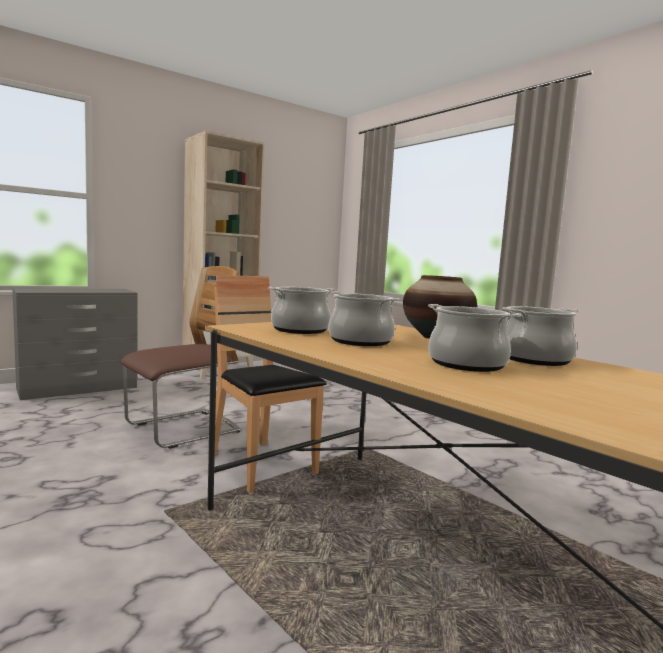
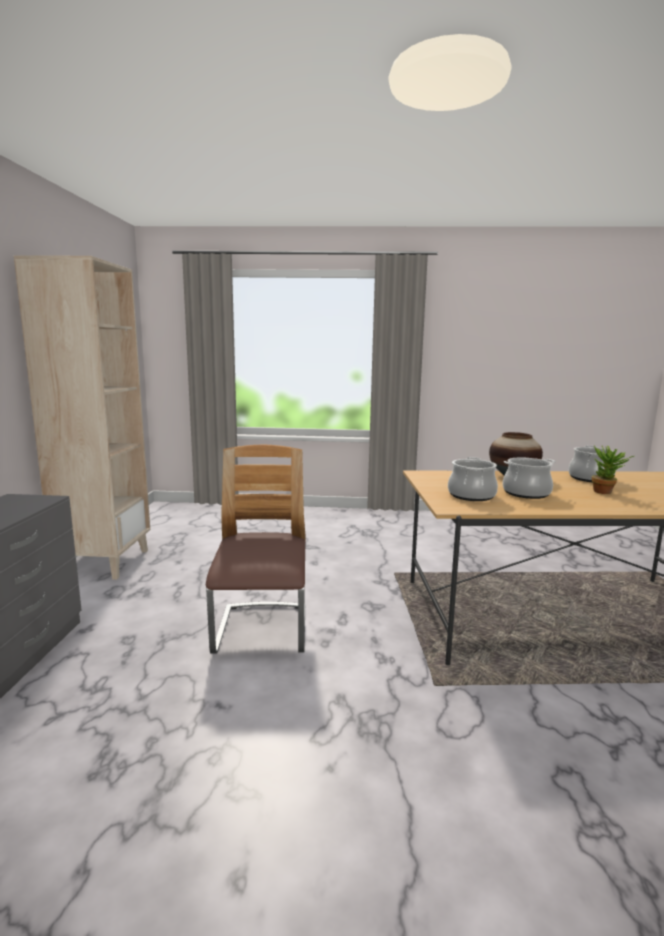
camera: 50 degrees left, 5 degrees up
brown chair [214,275,327,493] -> none
cooking pot [428,304,521,372] -> potted plant [592,446,634,494]

